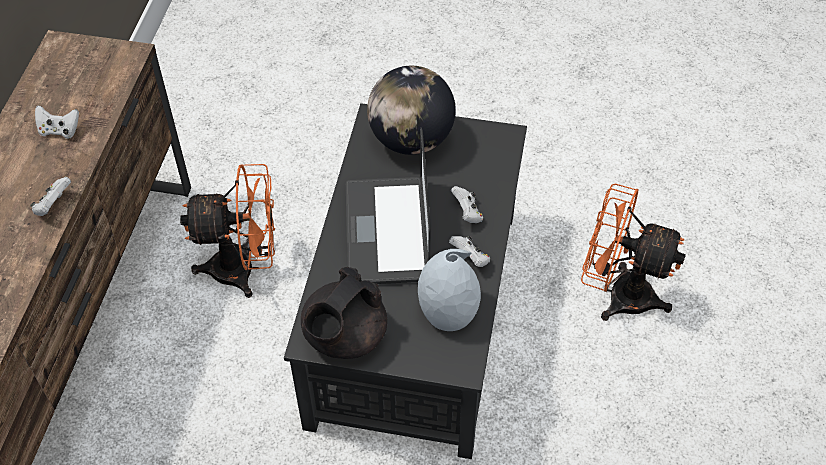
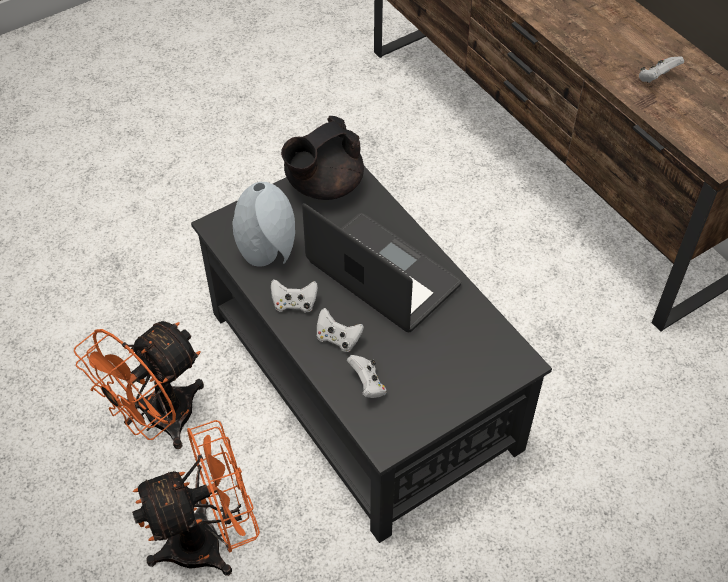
camera: 135 degrees right, 0 degrees up
white game controller [30,177,71,216] -> white game controller moved to [347,355,386,398]
orange fan [180,164,275,298] -> orange fan moved to [74,321,204,449]
black teapot [301,267,387,359] -> black teapot turned 120 degrees counterclockwise [281,116,364,200]
globe [367,66,456,155] -> none

